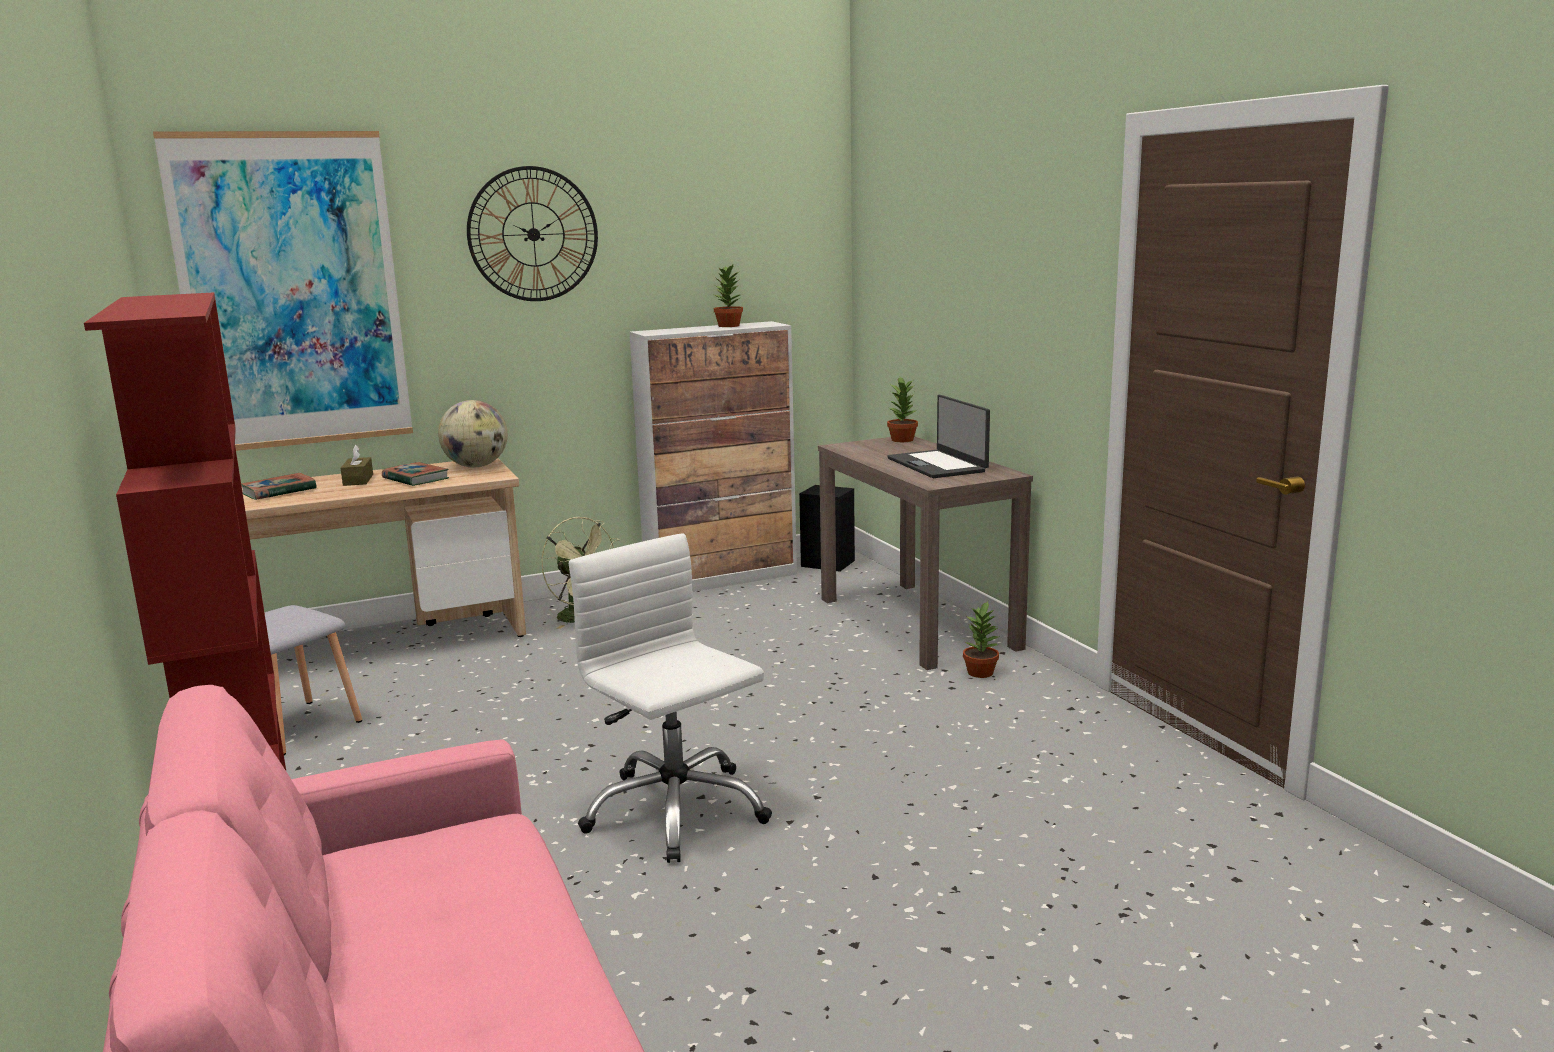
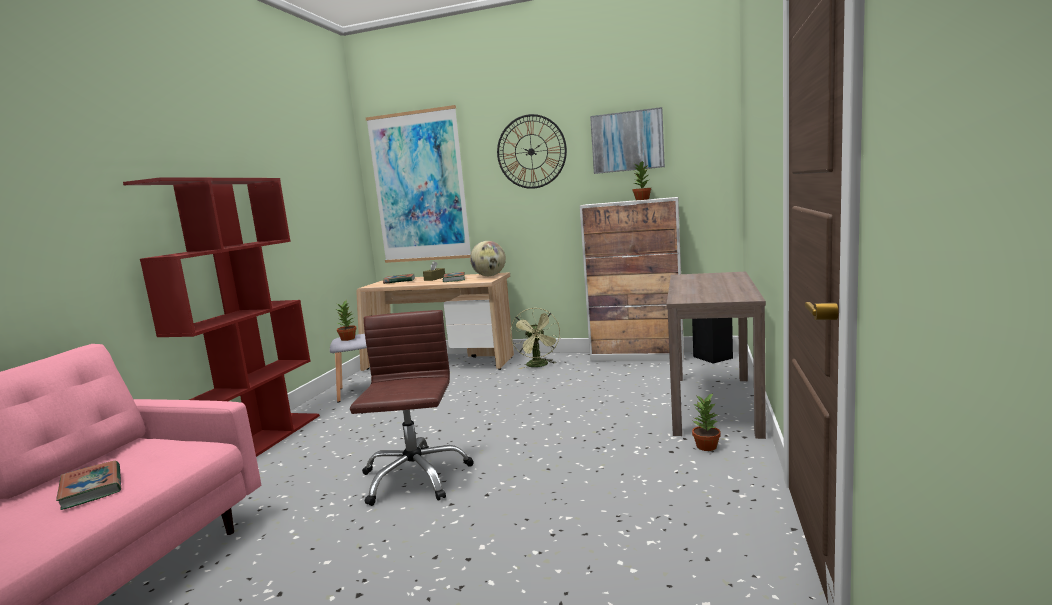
camera: 40 degrees right, 5 degrees down
white office chair [569,533,772,863] -> brown office chair [350,310,474,506]
potted plant [887,377,918,442] -> potted plant moved to [336,300,356,341]
laptop [887,395,990,478] -> none
none -> book [56,461,121,510]
none -> picture [590,107,665,174]

